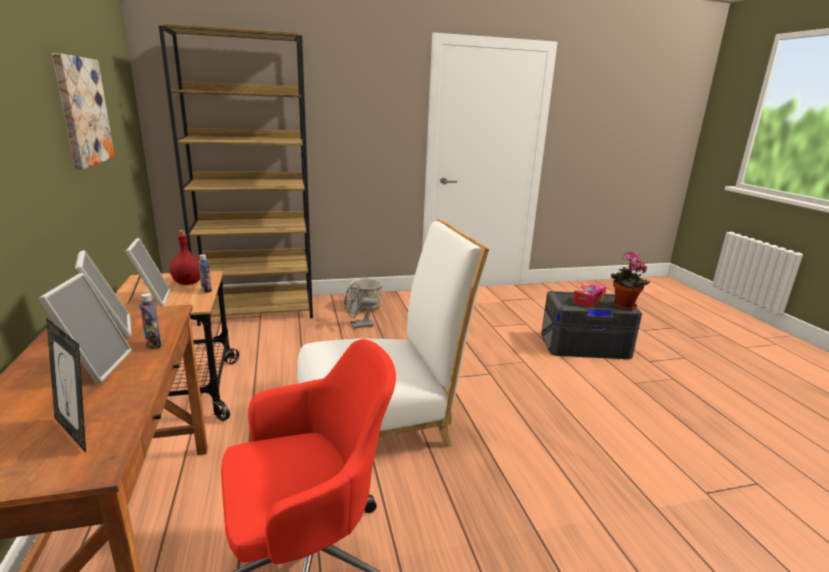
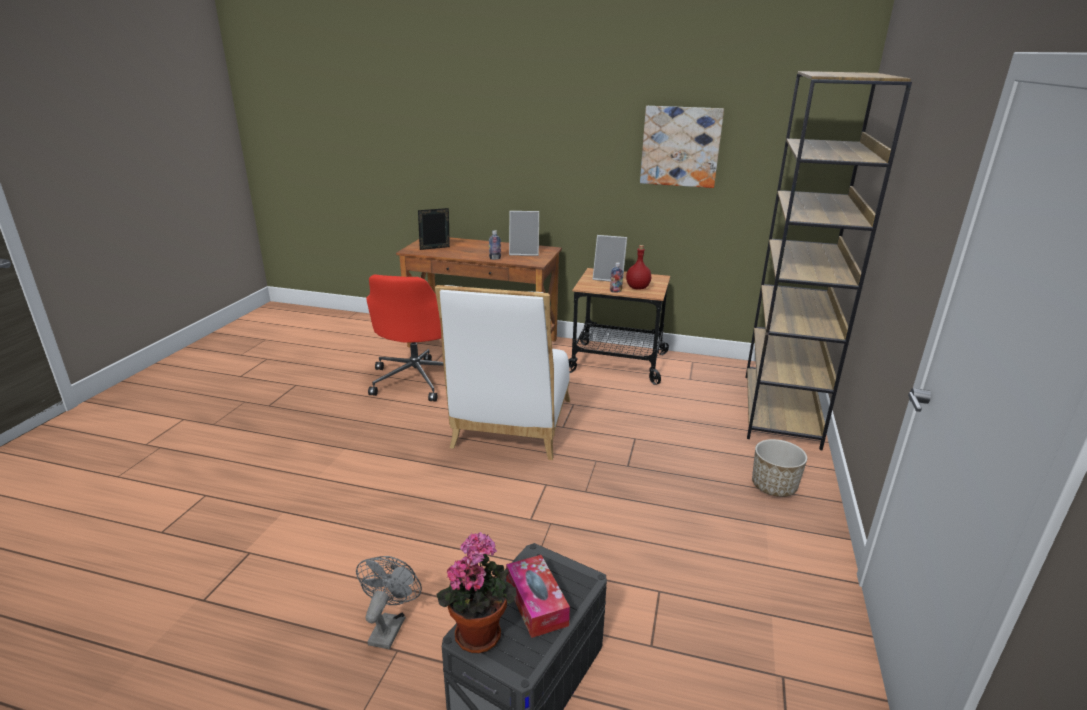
camera: 120 degrees right, 5 degrees up
picture frame [38,273,132,384] -> none
grey fan [344,282,377,329] -> grey fan moved to [356,556,422,649]

